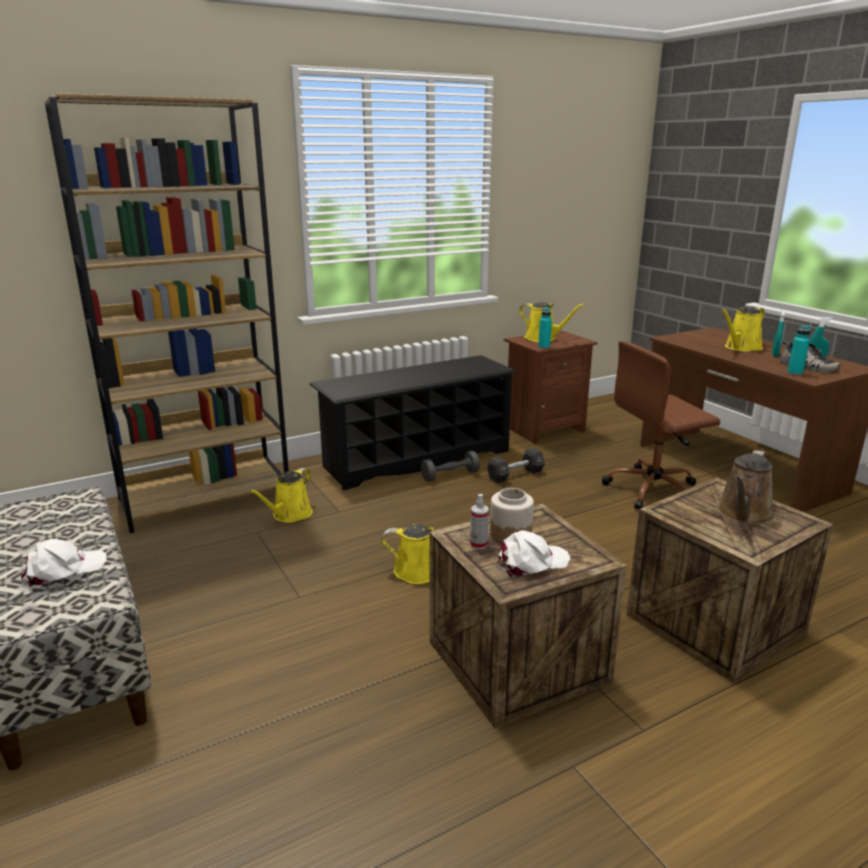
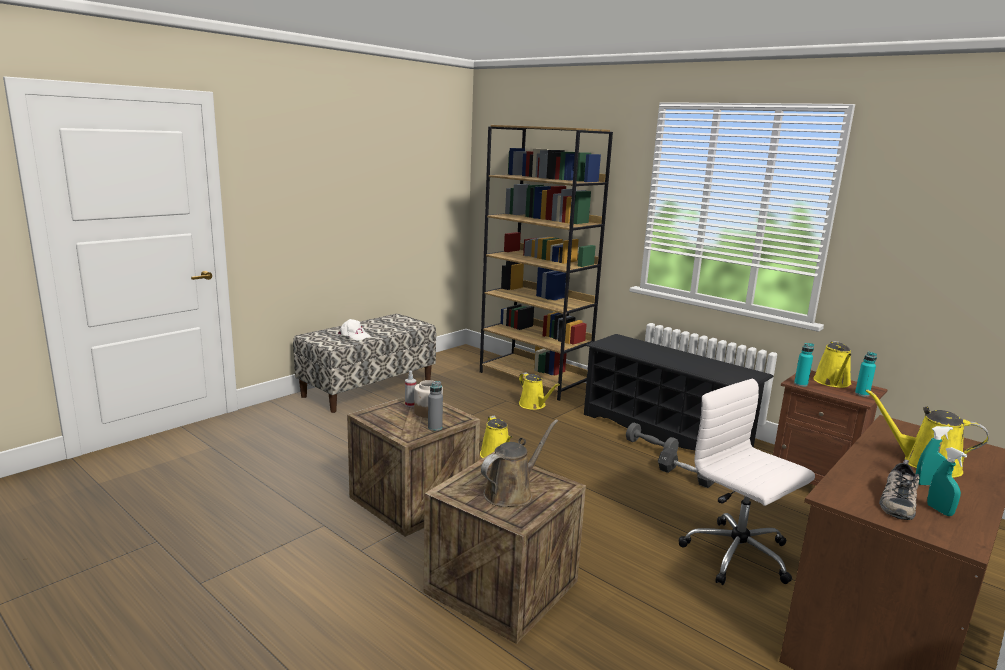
camera: 70 degrees right, 5 degrees down
yellow watering can [249,468,313,523] -> yellow watering can turned 135 degrees counterclockwise [519,372,560,410]
white cap [497,530,570,578] -> none
brown office chair [602,341,720,509] -> white office chair [679,379,815,585]
brown watering can [717,450,774,525] -> brown watering can turned 120 degrees clockwise [481,419,558,507]
turquoise bottle [787,325,811,375] -> turquoise bottle moved to [855,352,877,397]
none -> grey bottle [428,381,443,431]

